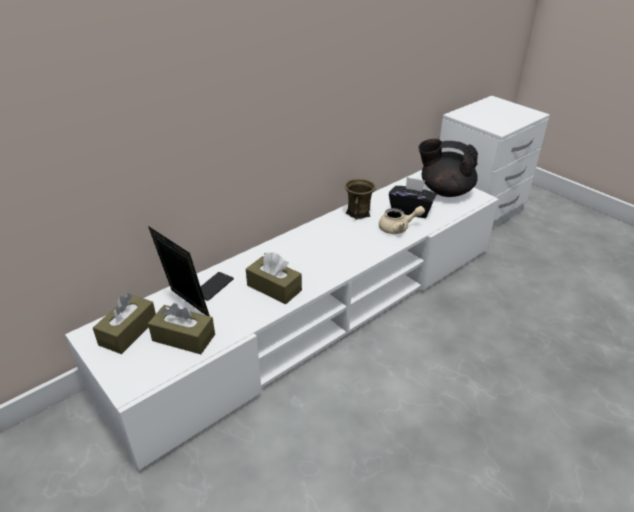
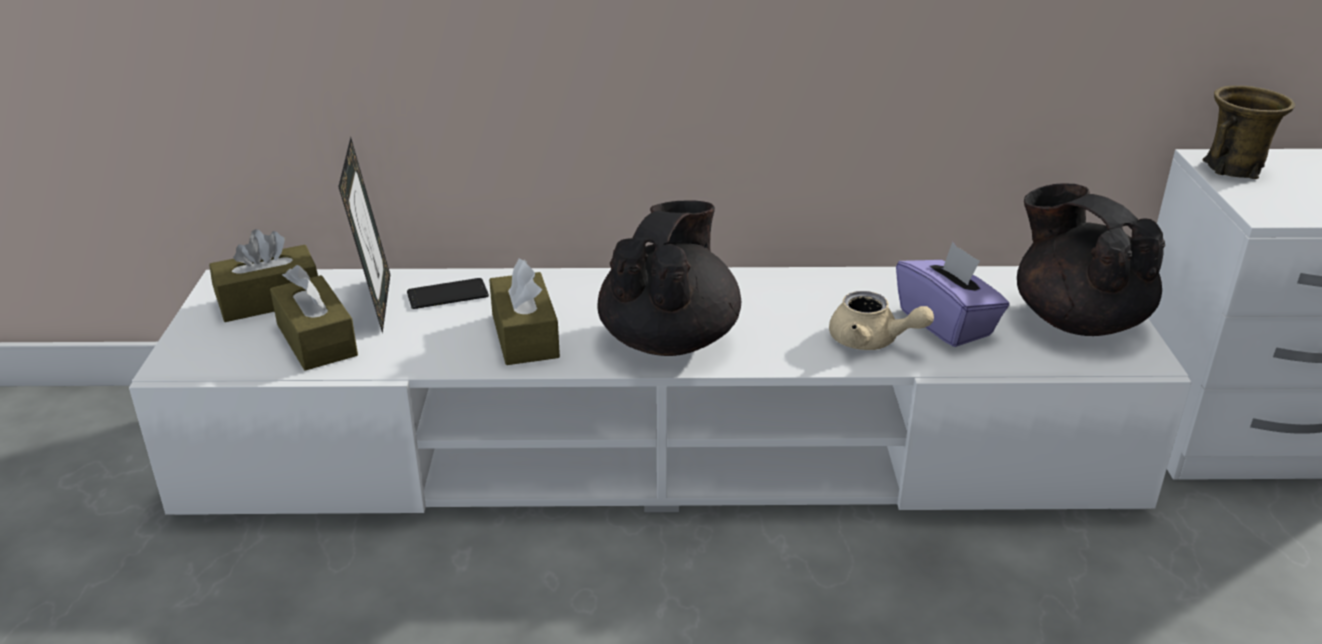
camera: 40 degrees right, 5 degrees down
brown mug [344,179,376,220] -> brown mug moved to [1203,85,1295,179]
black tissue box [389,177,437,218] -> purple tissue box [896,242,1010,347]
none -> black teapot [597,201,741,356]

